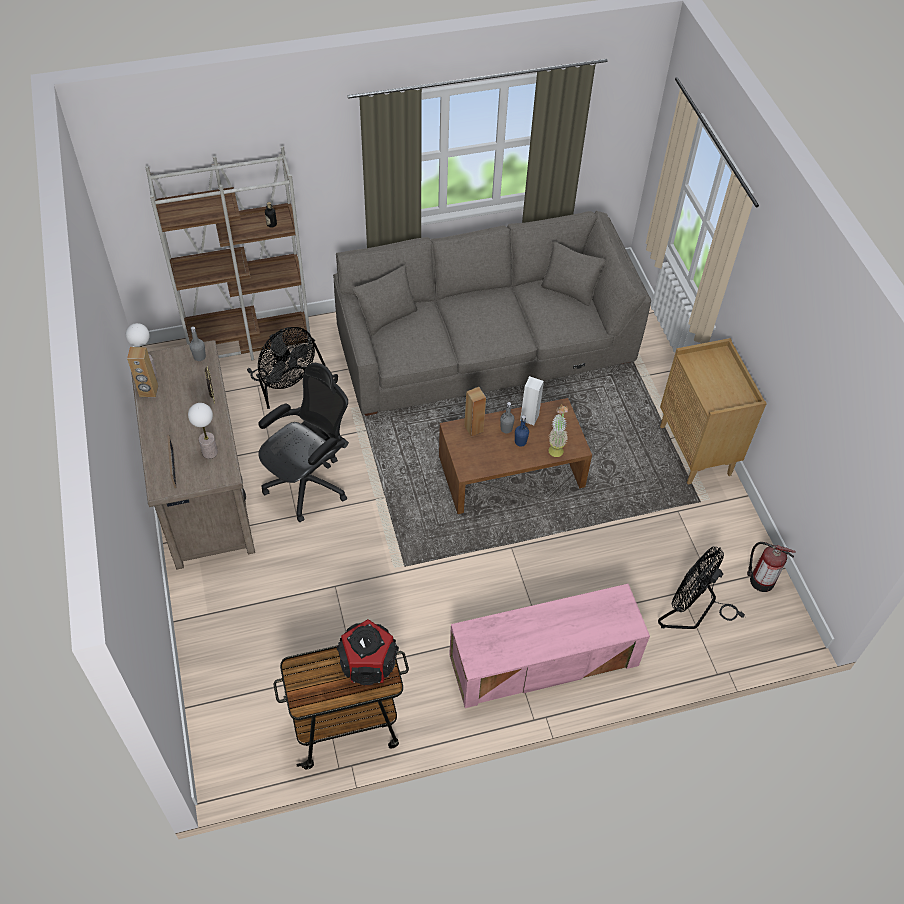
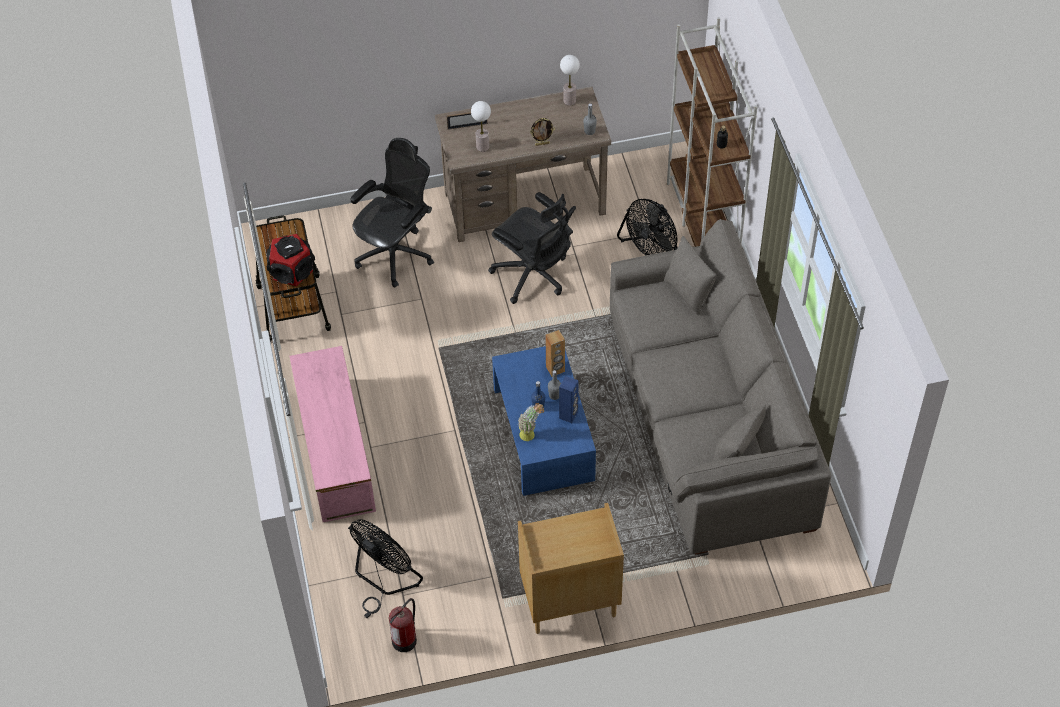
camera: 95 degrees right, 0 degrees up
brown speaker [127,347,158,397] -> none
brown coffee table [439,398,592,514] -> blue coffee table [492,346,596,496]
white speaker [520,376,544,425] -> blue speaker [559,376,579,423]
none -> office chair [351,138,434,288]

